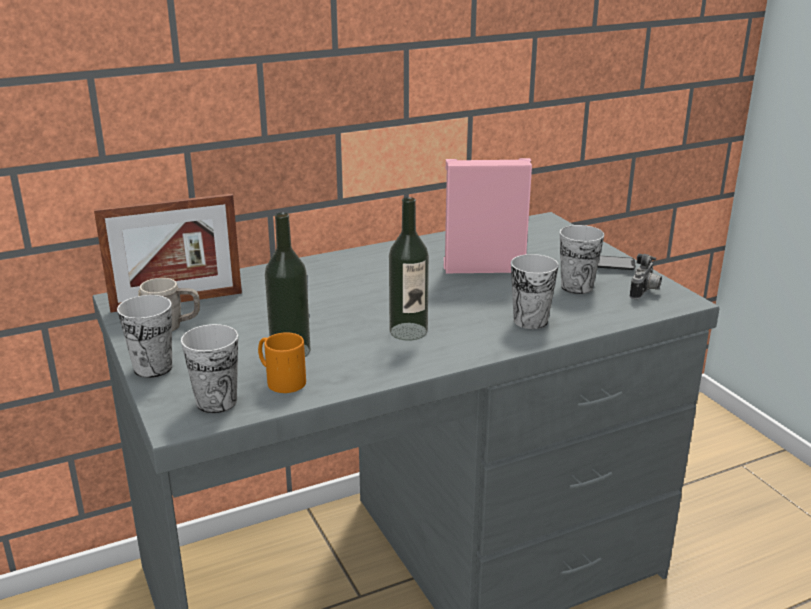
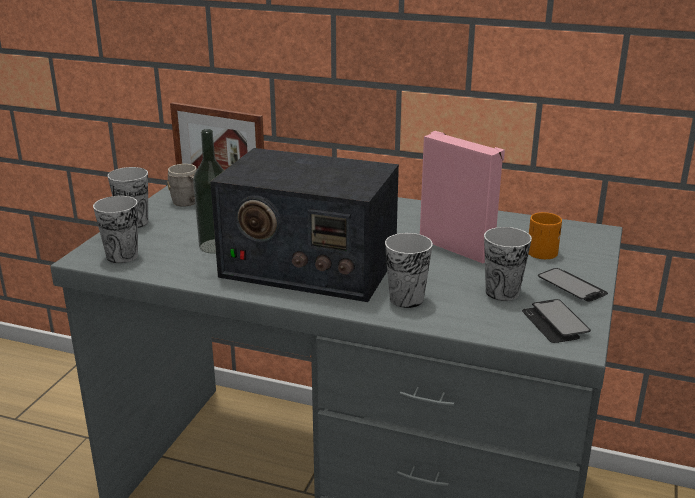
camera: 45 degrees right, 0 degrees up
orange mug [258,332,306,393] -> orange mug moved to [529,212,562,259]
bottle [389,197,429,341] -> radio [210,148,399,302]
camera [630,254,662,299] -> phone [522,299,591,343]

